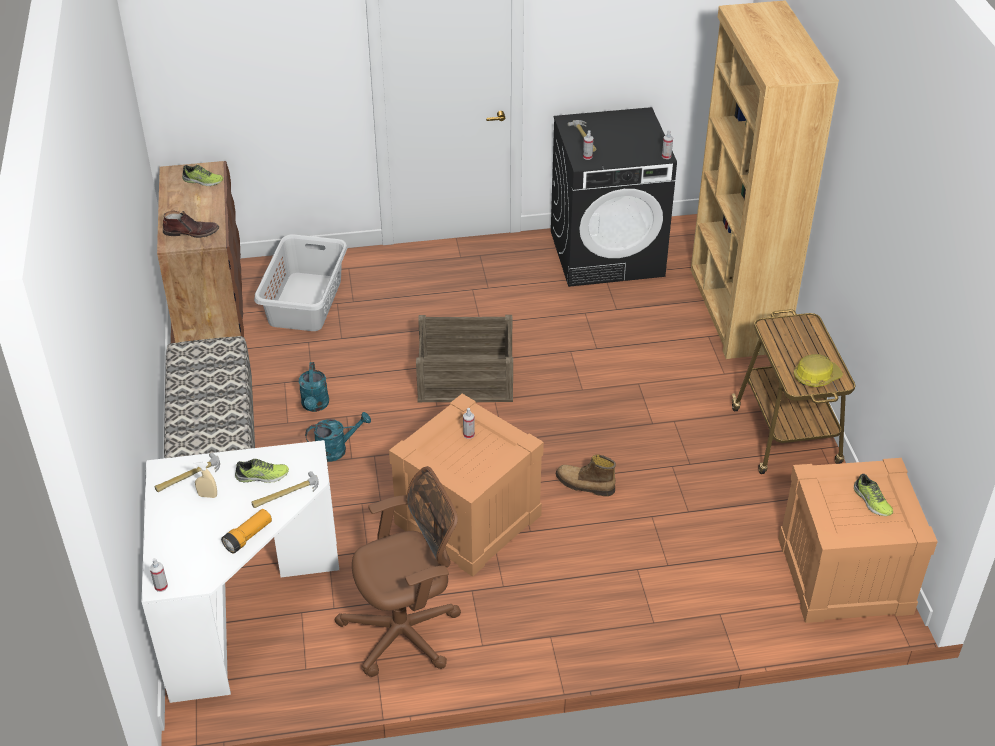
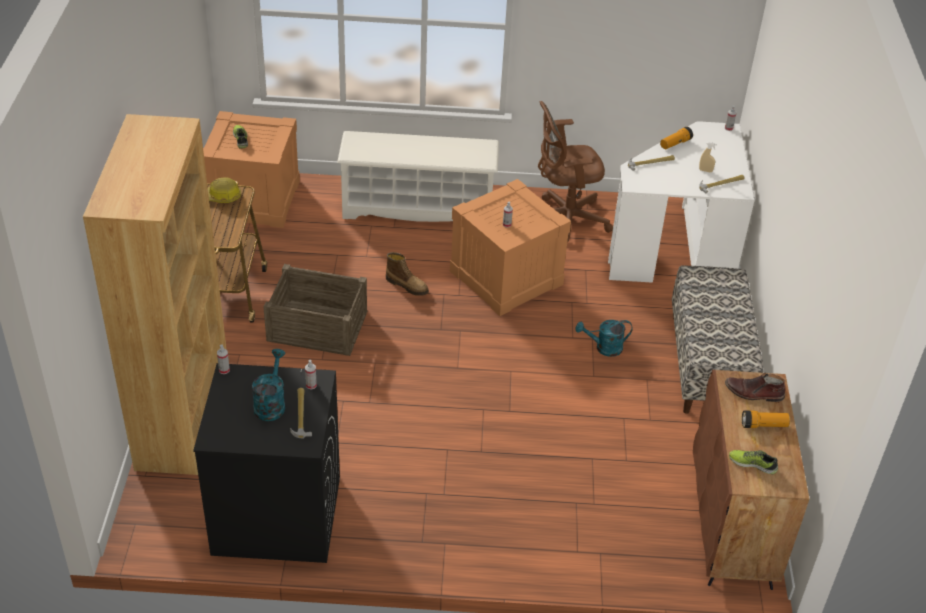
camera: 170 degrees left, 0 degrees up
shoe [235,459,289,483] -> none
grey laundry basket [254,234,348,331] -> none
turquoise watering can [299,362,329,412] -> turquoise watering can moved to [252,349,285,421]
crate [416,315,513,402] -> crate moved to [264,264,367,356]
none -> white shoe rack [337,131,499,222]
none -> flashlight [742,410,790,428]

